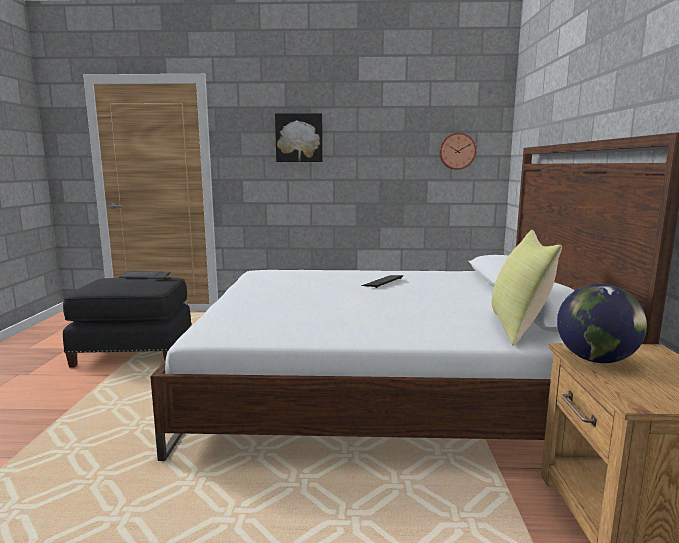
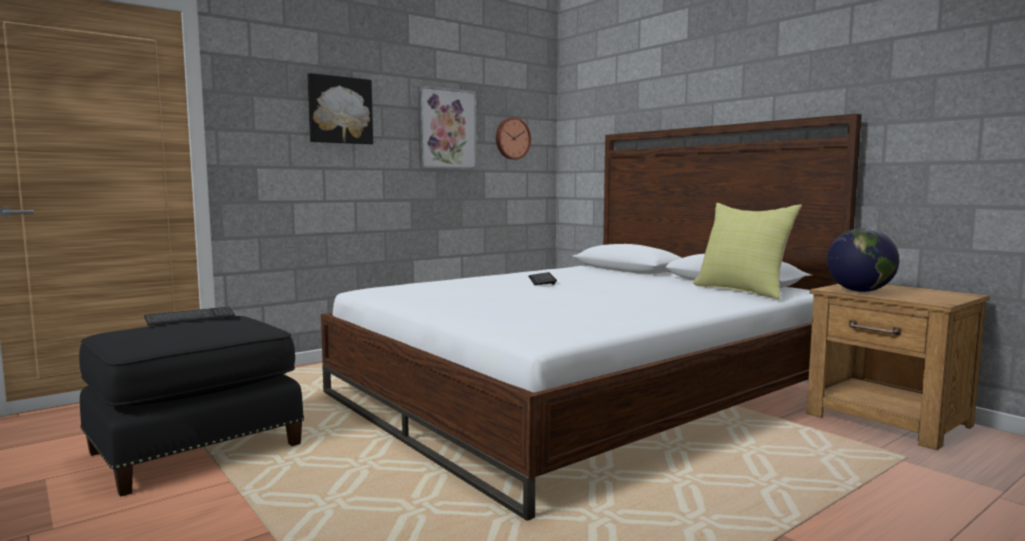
camera: 40 degrees left, 5 degrees down
none -> picture [418,86,476,169]

